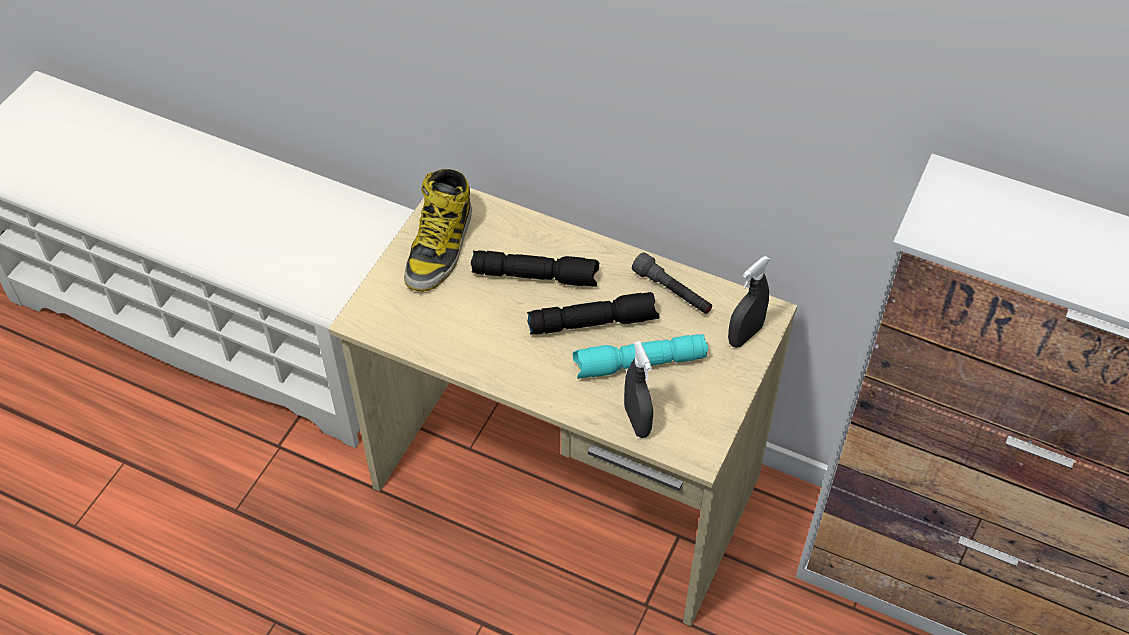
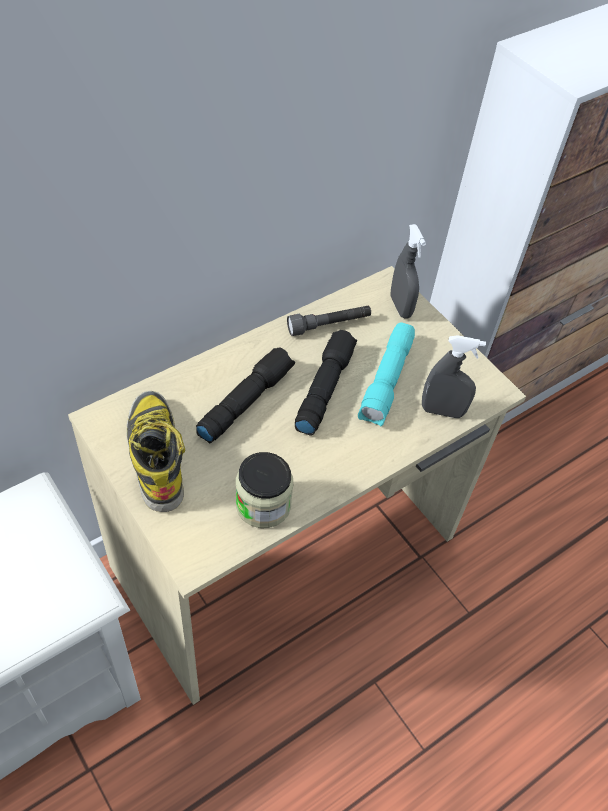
camera: 65 degrees left, 0 degrees up
boot [404,169,472,292] -> boot turned 150 degrees counterclockwise [126,391,185,512]
none -> jar [236,452,293,528]

